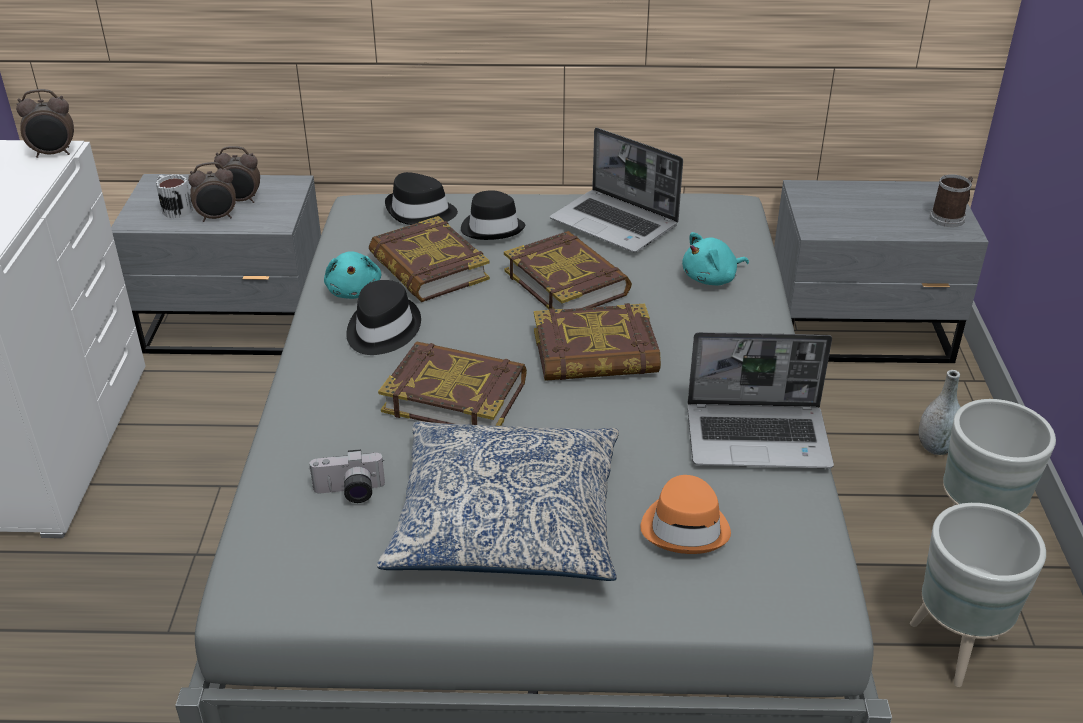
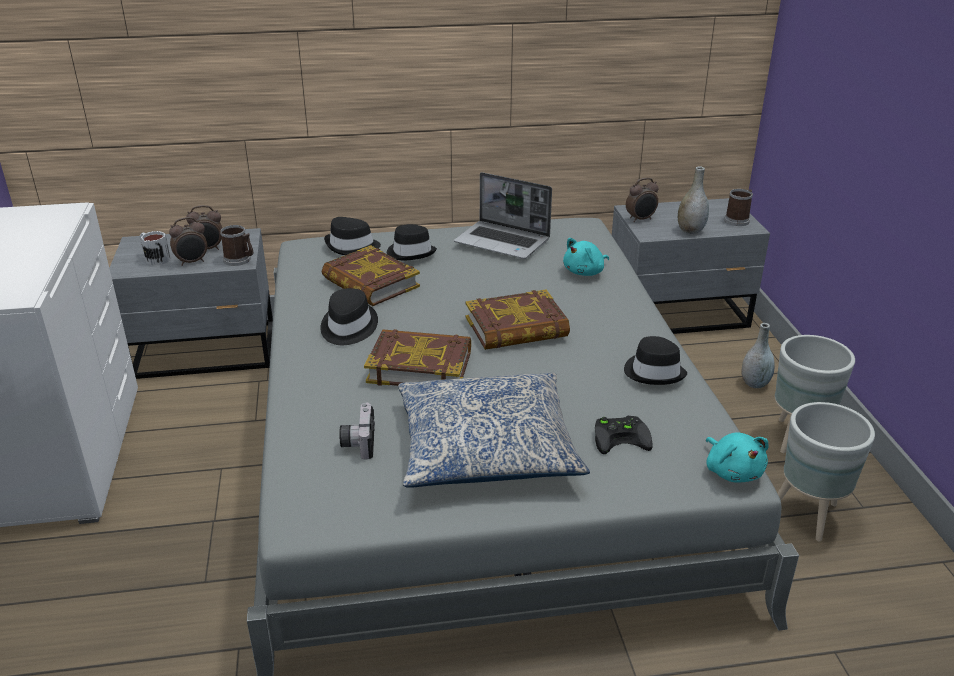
camera: 10 degrees left, 5 degrees down
alarm clock [16,89,74,158] -> alarm clock moved to [626,178,659,222]
camera [309,449,385,503] -> camera turned 105 degrees clockwise [339,403,375,460]
turquoise plush toy [324,251,381,299] -> turquoise plush toy moved to [706,432,769,482]
book [504,231,632,310] -> none
orange hat [640,475,731,554] -> black game controller [595,416,653,454]
laptop [687,332,834,468] -> black hat [624,336,687,385]
none -> mug [220,225,253,266]
none -> grey vase [678,166,709,234]

